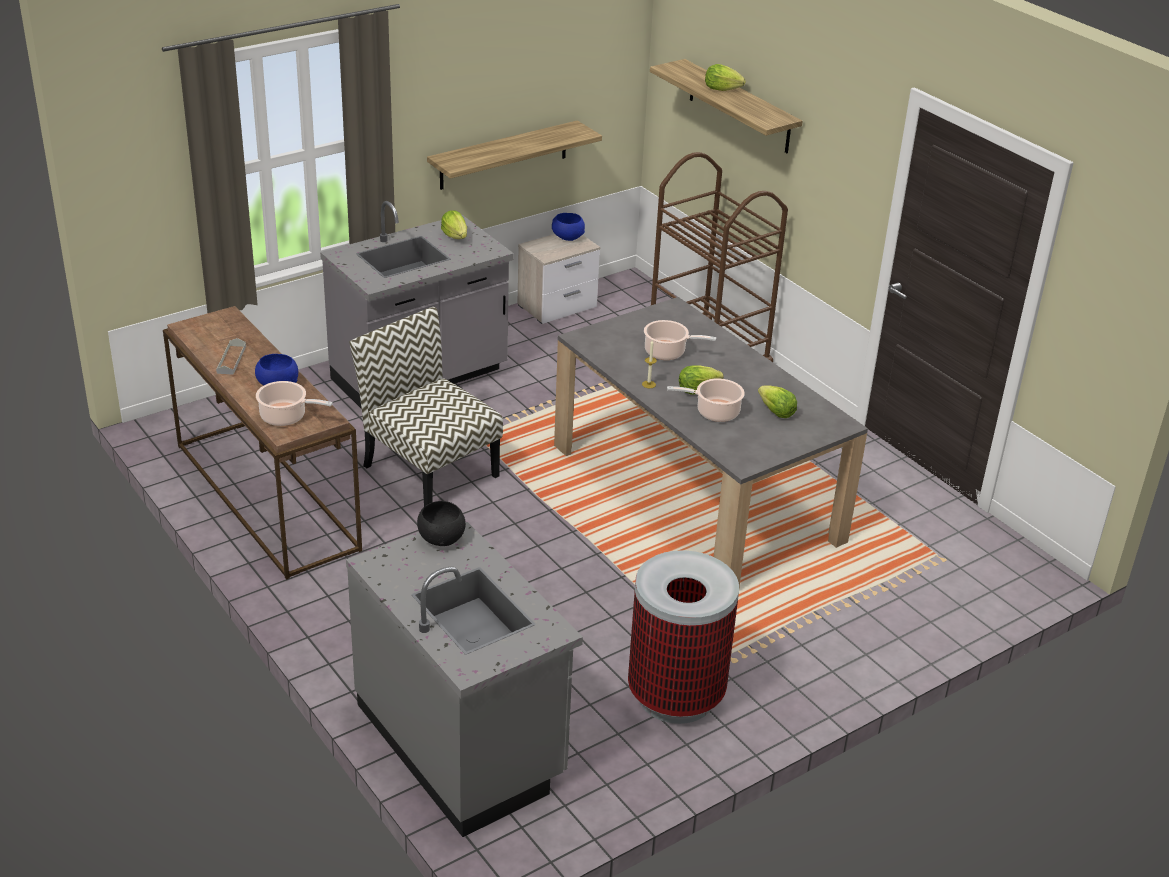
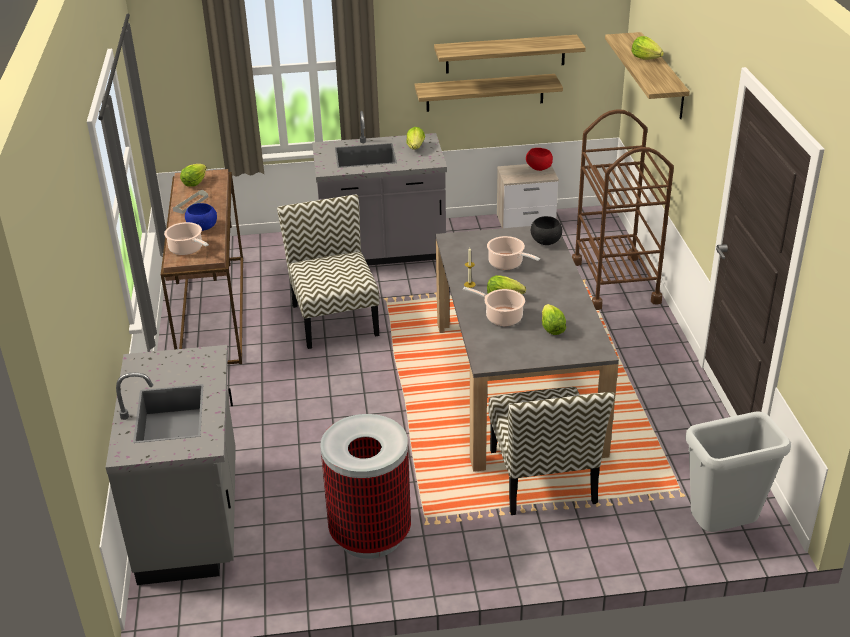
camera: 30 degrees right, 0 degrees up
black bowl [417,501,466,546] -> black bowl moved to [531,216,562,245]
blue bowl [552,213,585,241] -> red bowl [526,148,553,171]
none -> lettuce [180,164,207,187]
none -> shelf [434,35,586,74]
none -> chair [489,387,615,515]
none -> grey trash can [685,411,791,532]

